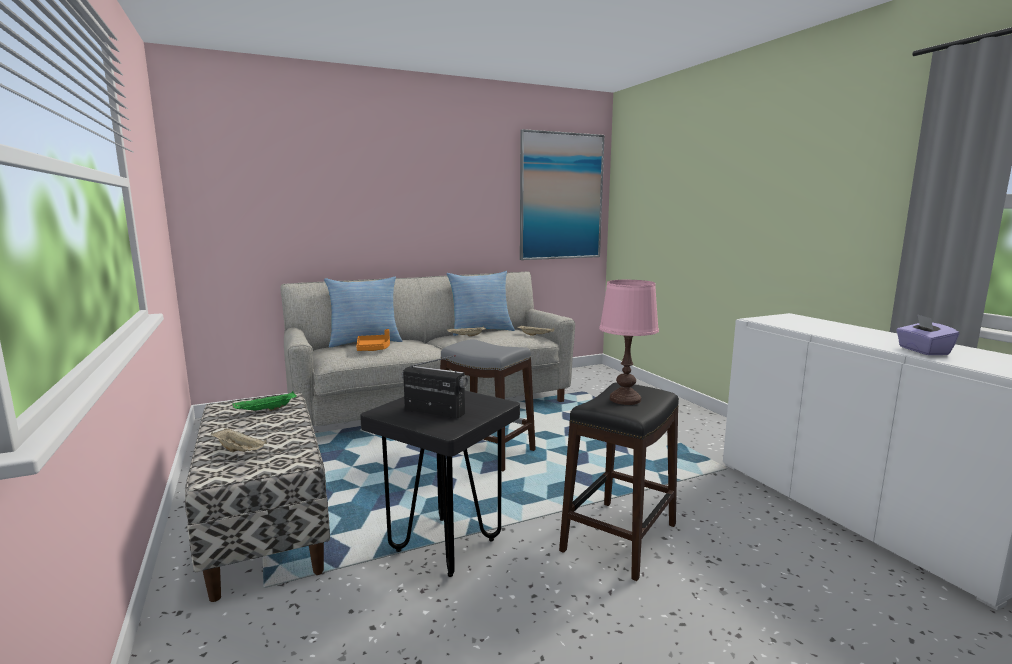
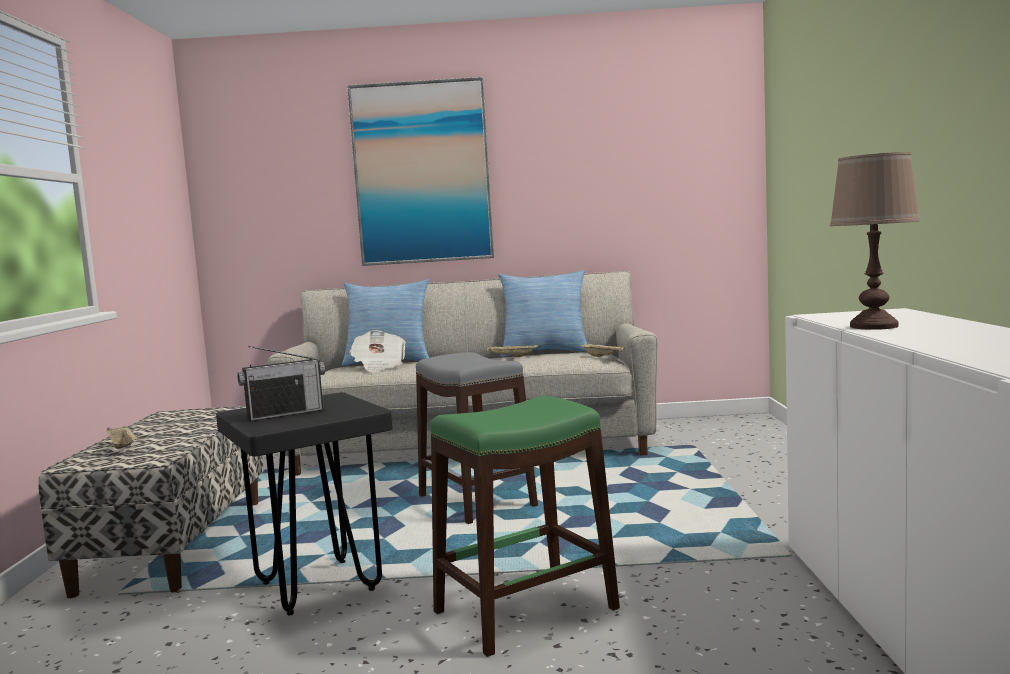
camera: 25 degrees right, 5 degrees down
green tray [232,391,297,411] -> none
orange tray [357,329,390,351] -> newspaper [349,330,406,372]
radio [402,355,468,418] -> radio turned 105 degrees clockwise [237,346,325,421]
picture [520,129,605,260] -> picture moved to [347,77,494,266]
black stool [559,382,679,581] -> green stool [430,396,620,657]
pink table lamp [599,280,659,405] -> none
purple tissue box [896,314,959,355] -> none
none -> brown table lamp [830,152,920,330]

